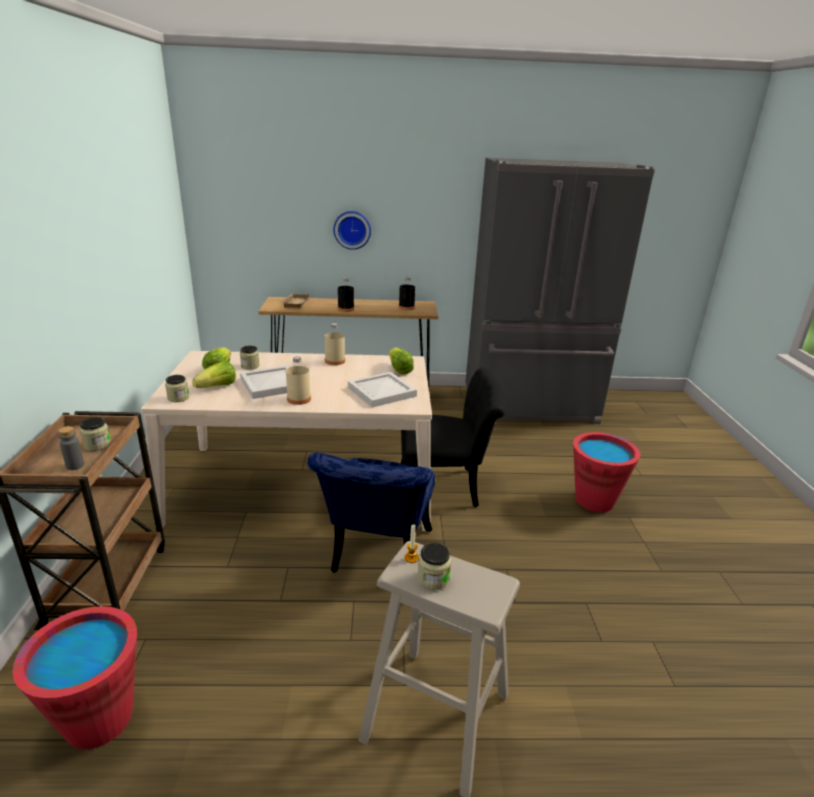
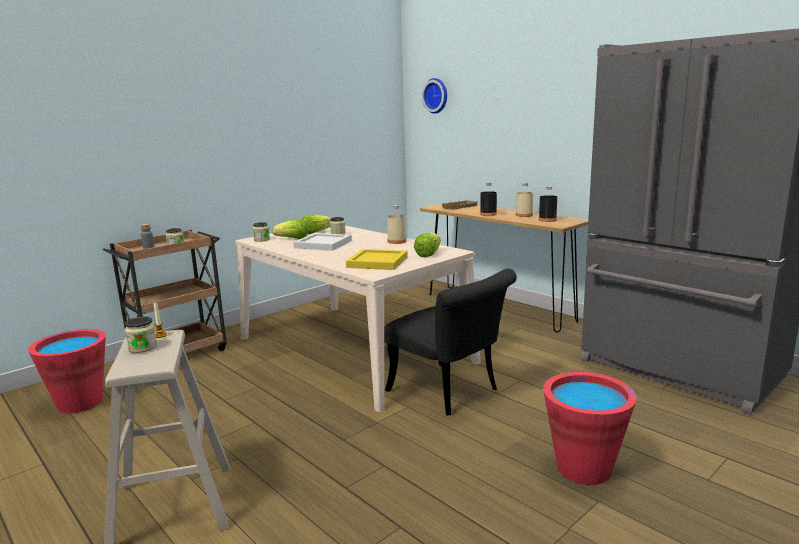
camera: 50 degrees right, 10 degrees down
beige bottle [286,356,311,405] -> beige bottle moved to [516,183,533,217]
blue chair [307,452,435,573] -> none
wall clock [333,211,371,250] -> wall clock moved to [422,78,447,114]
white tray [348,372,417,407] -> yellow tray [346,249,408,270]

